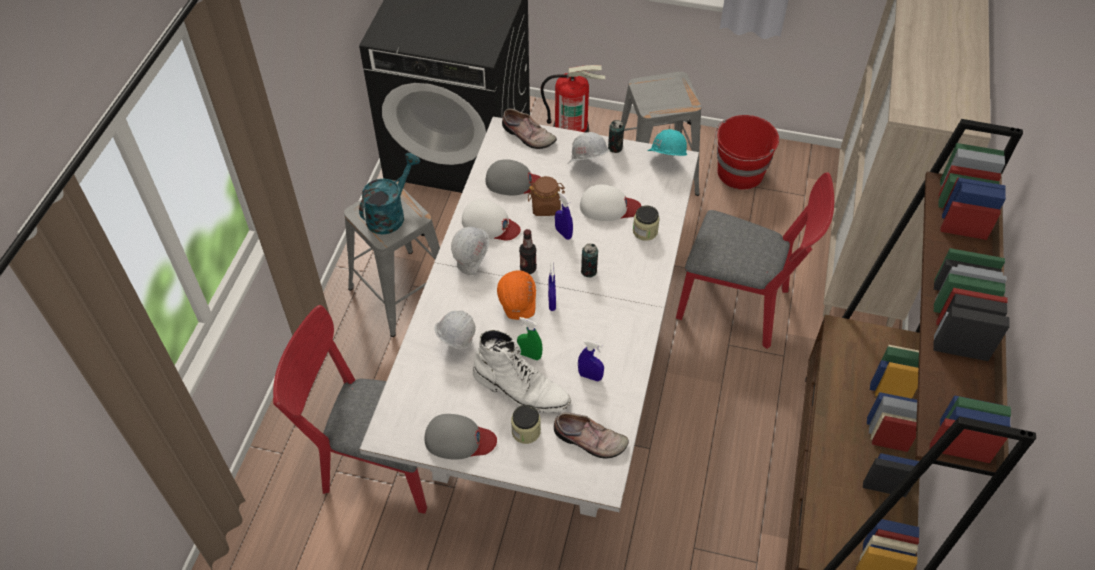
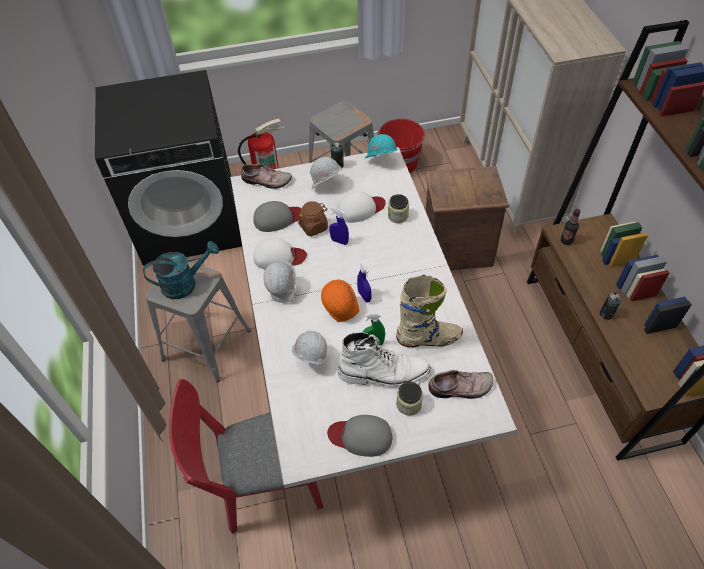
camera: 25 degrees left, 0 degrees up
turquoise watering can [359,153,420,235] -> turquoise watering can turned 60 degrees clockwise [143,241,219,299]
grey cap [425,414,497,460] -> grey cap turned 150 degrees counterclockwise [327,415,392,457]
bottle [519,229,537,274] -> bottle moved to [561,209,581,245]
blue spray bottle [578,340,604,381] -> beige boot [396,275,463,347]
can [581,243,598,277] -> can moved to [600,292,621,320]
red chair [676,173,834,349] -> crate [425,166,509,270]

